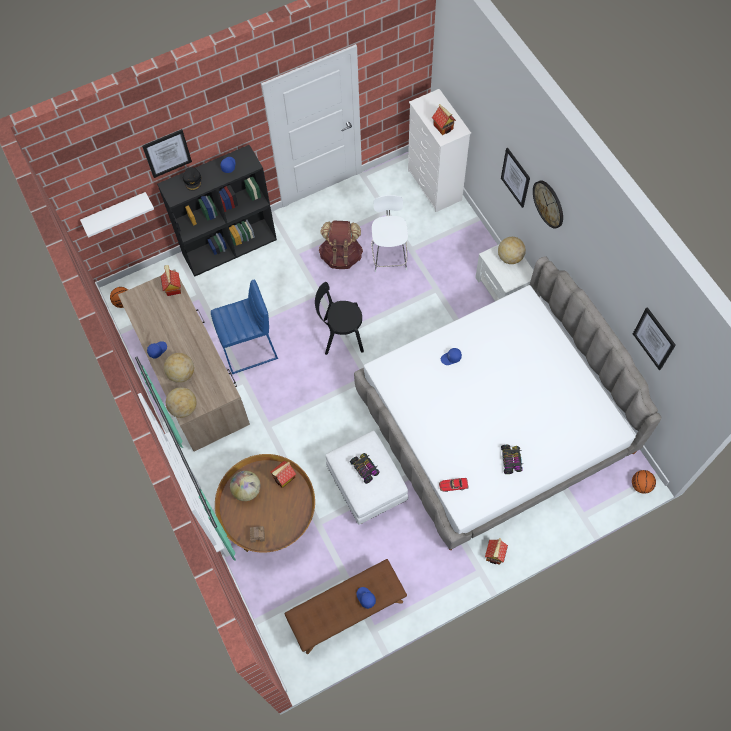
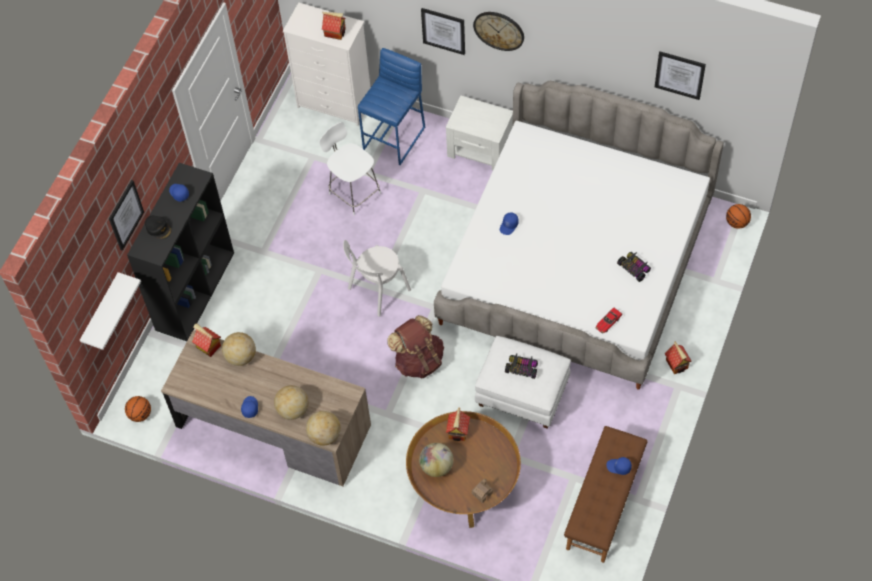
camera: 40 degrees left, 5 degrees down
blue stool [211,279,278,374] -> blue stool moved to [358,48,425,165]
black chair [315,282,364,355] -> white chair [343,240,411,317]
brown backpack [319,221,363,269] -> brown backpack moved to [387,315,444,378]
globe [498,237,526,264] -> globe moved to [222,332,256,366]

